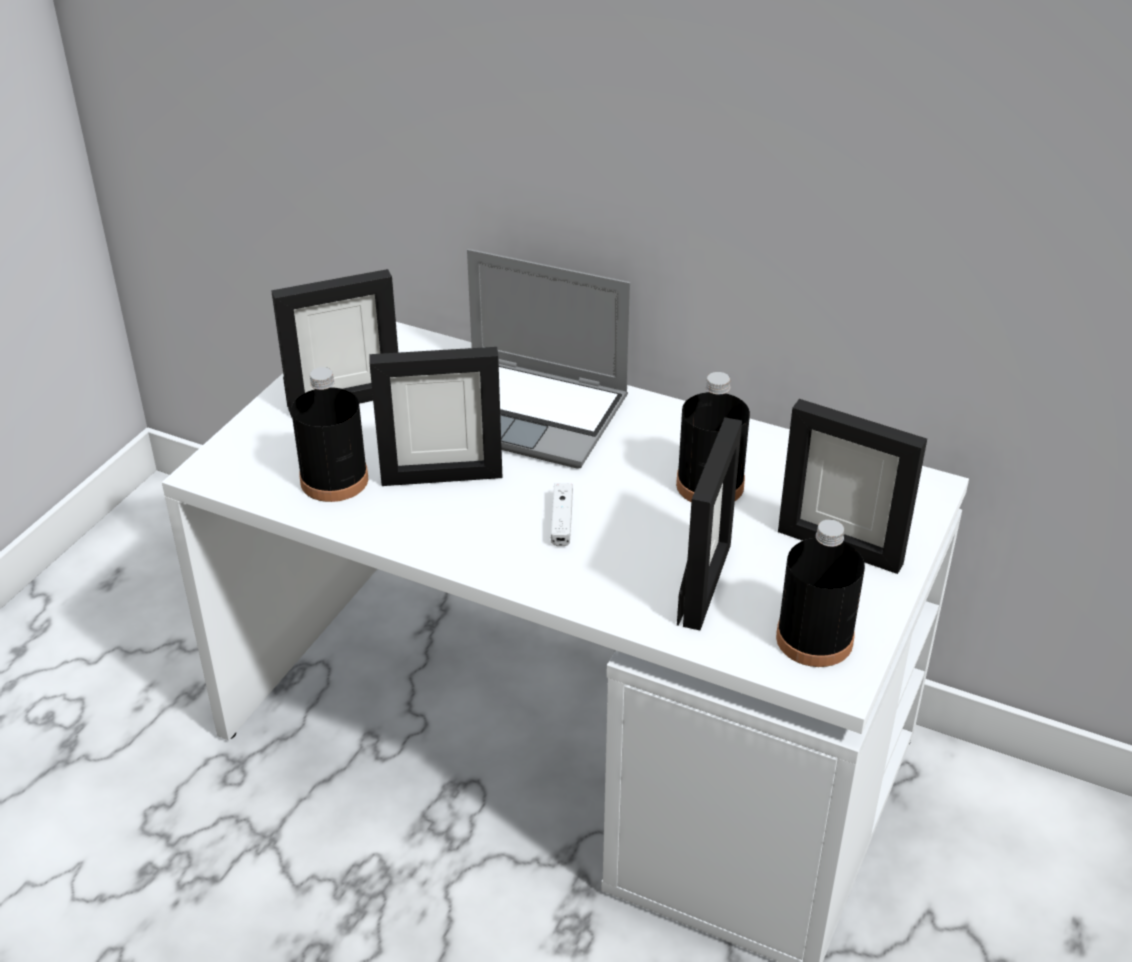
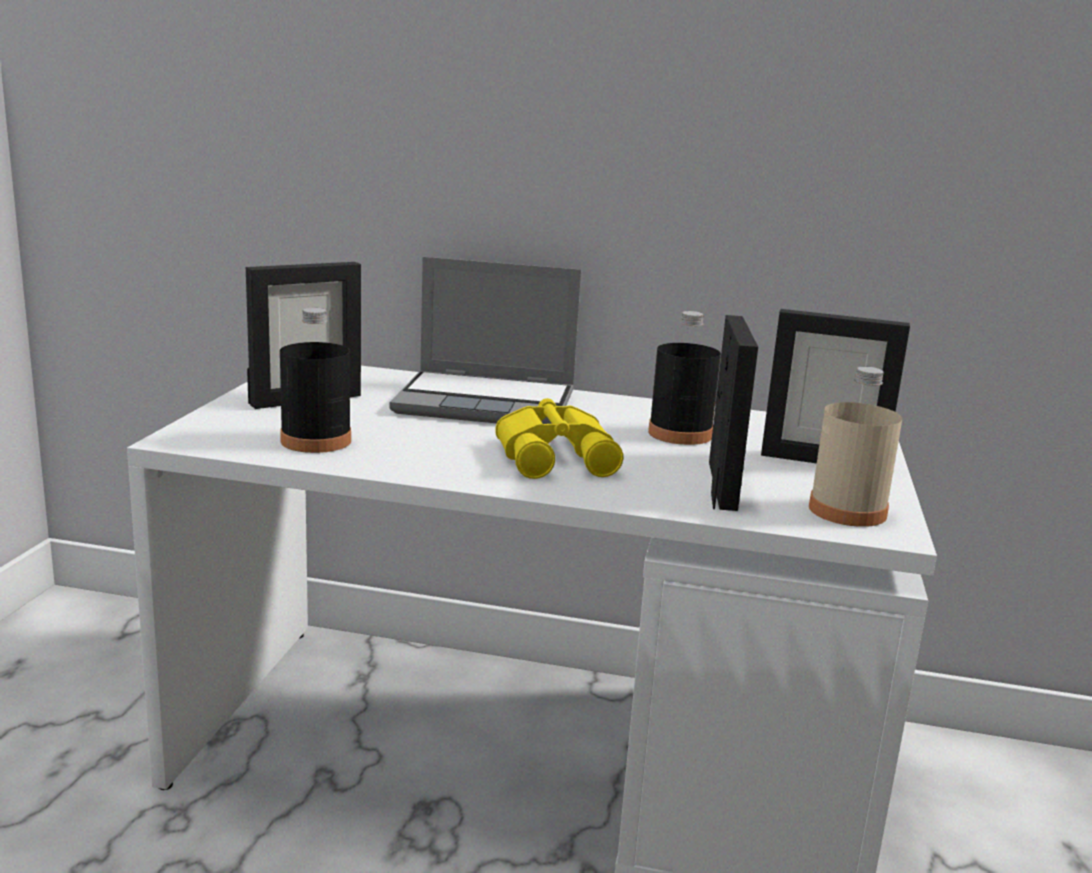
camera: 15 degrees left, 20 degrees down
picture frame [369,347,503,486] -> none
white game controller [551,483,573,546] -> yellow binoculars [495,398,623,479]
black bottle [776,519,865,667] -> beige bottle [809,367,902,527]

